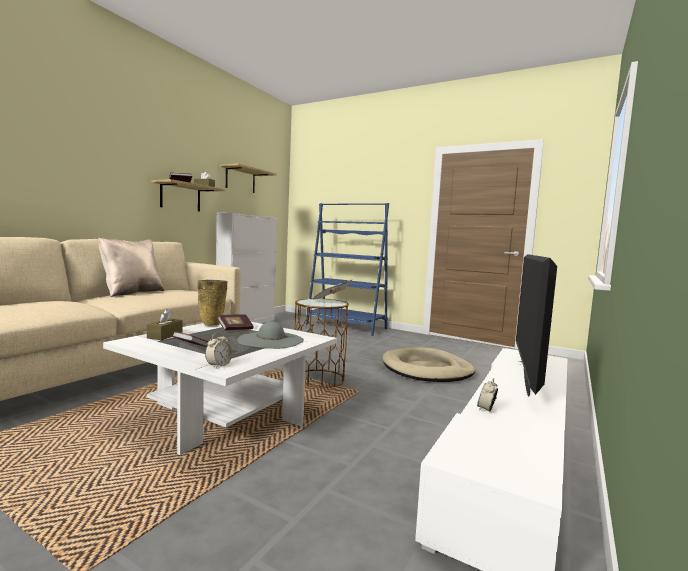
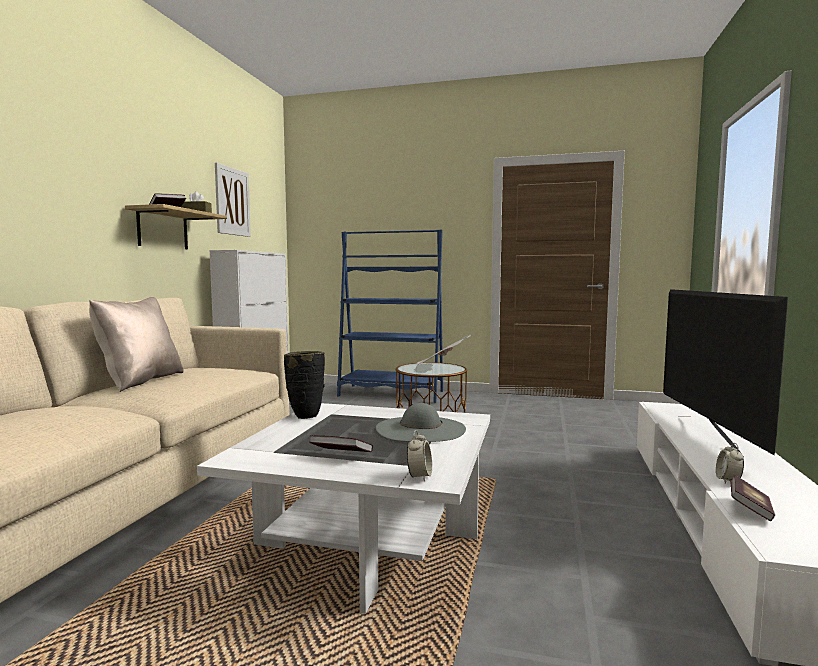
camera: 15 degrees left, 0 degrees up
brown tissue box [147,309,183,340] -> none
beige vase [197,280,227,326] -> black vase [284,351,325,419]
book [218,314,254,331] -> book moved to [730,475,775,521]
shelf [220,163,277,193] -> picture [215,163,251,237]
beige dog bed [383,347,475,382] -> none

